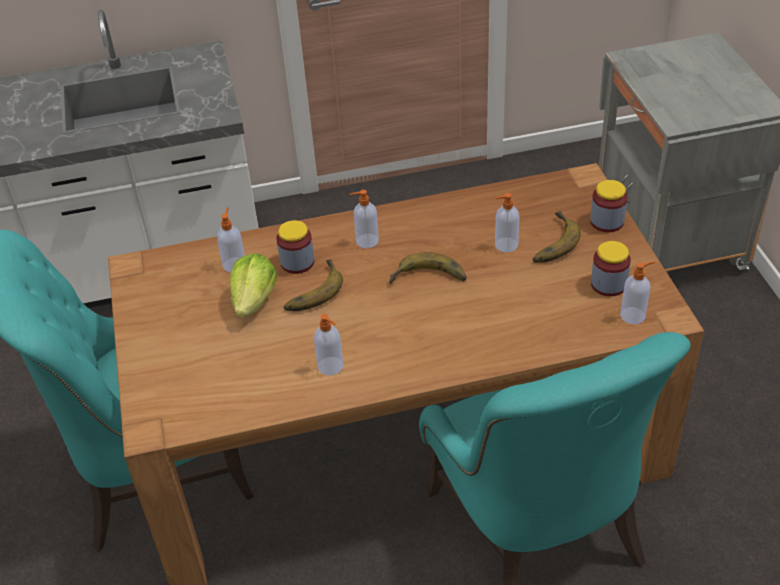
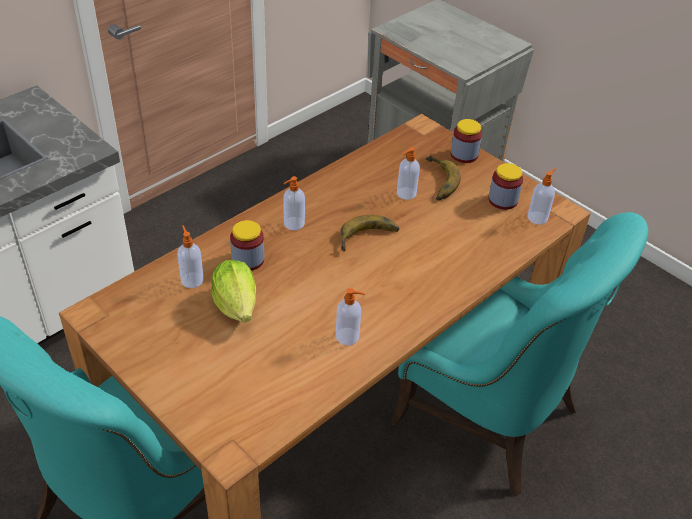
camera: 35 degrees left, 0 degrees up
banana [284,259,343,311] -> none

